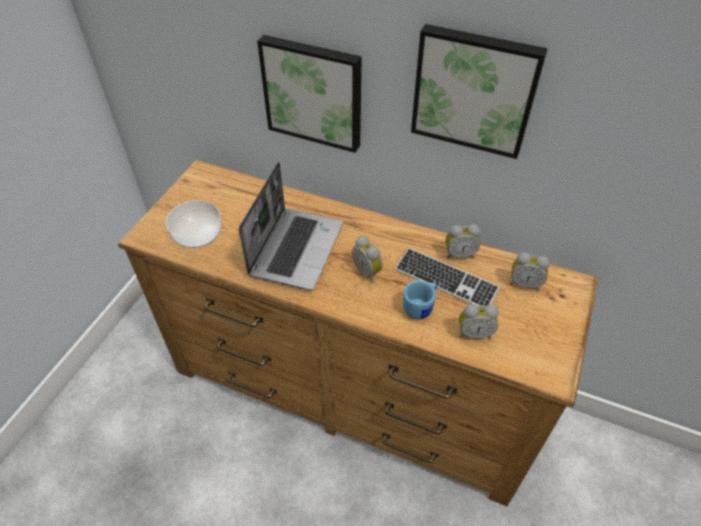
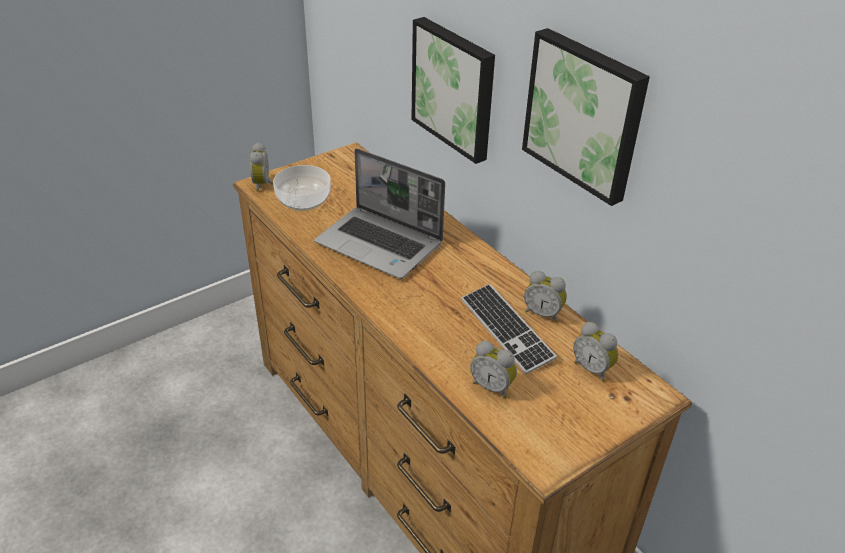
camera: 30 degrees right, 10 degrees down
laptop [239,162,343,290] -> laptop turned 75 degrees clockwise [314,148,445,279]
alarm clock [352,236,383,283] -> alarm clock moved to [250,142,273,192]
blue mug [403,280,437,319] -> none

